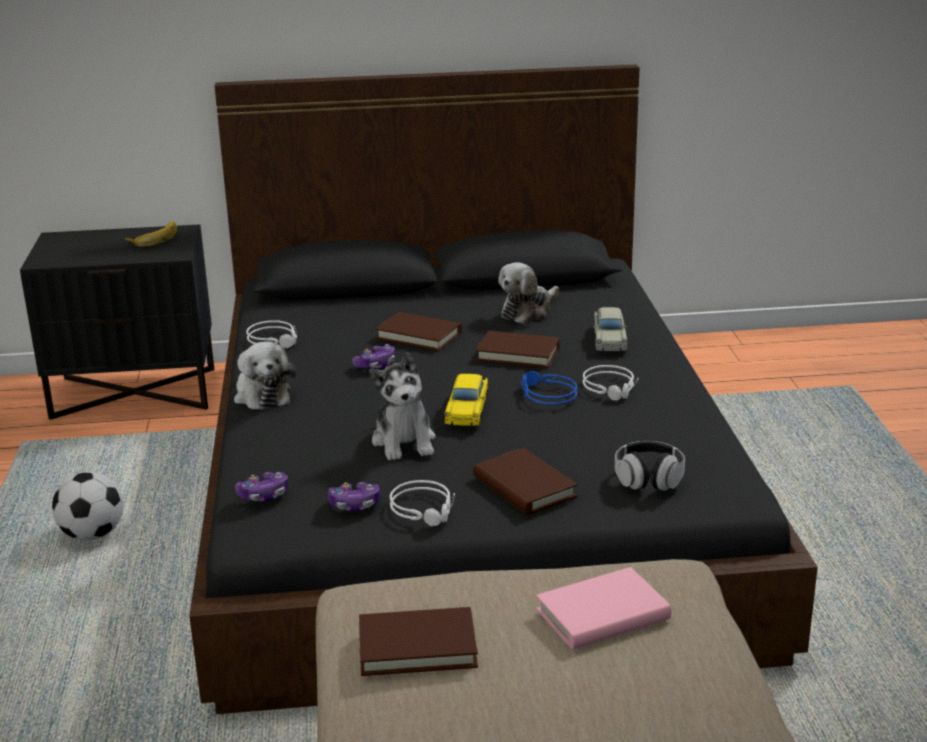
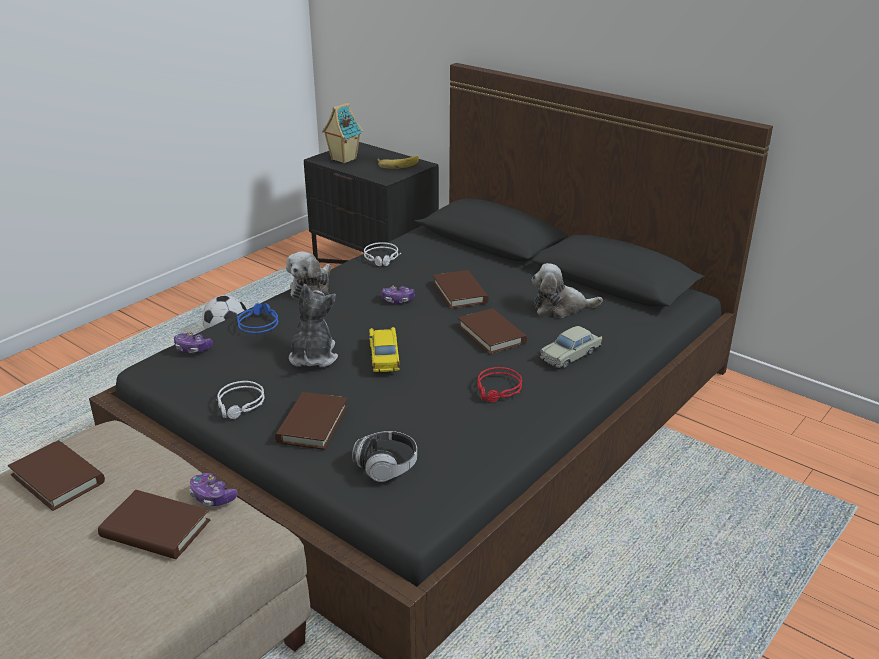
camera: 45 degrees right, 5 degrees up
game controller [328,482,381,511] -> game controller moved to [189,473,238,506]
plush toy [369,352,436,460] -> plush toy turned 150 degrees clockwise [289,284,338,367]
yellow toy car [444,374,488,426] -> yellow toy car turned 120 degrees clockwise [369,327,400,372]
blue headphones [521,371,578,405] -> blue headphones moved to [236,303,278,333]
pink book [536,567,671,650] -> brown book [98,490,210,559]
grey headphones [583,365,639,400] -> red headphones [477,367,522,403]
none -> toy house [322,102,363,164]

